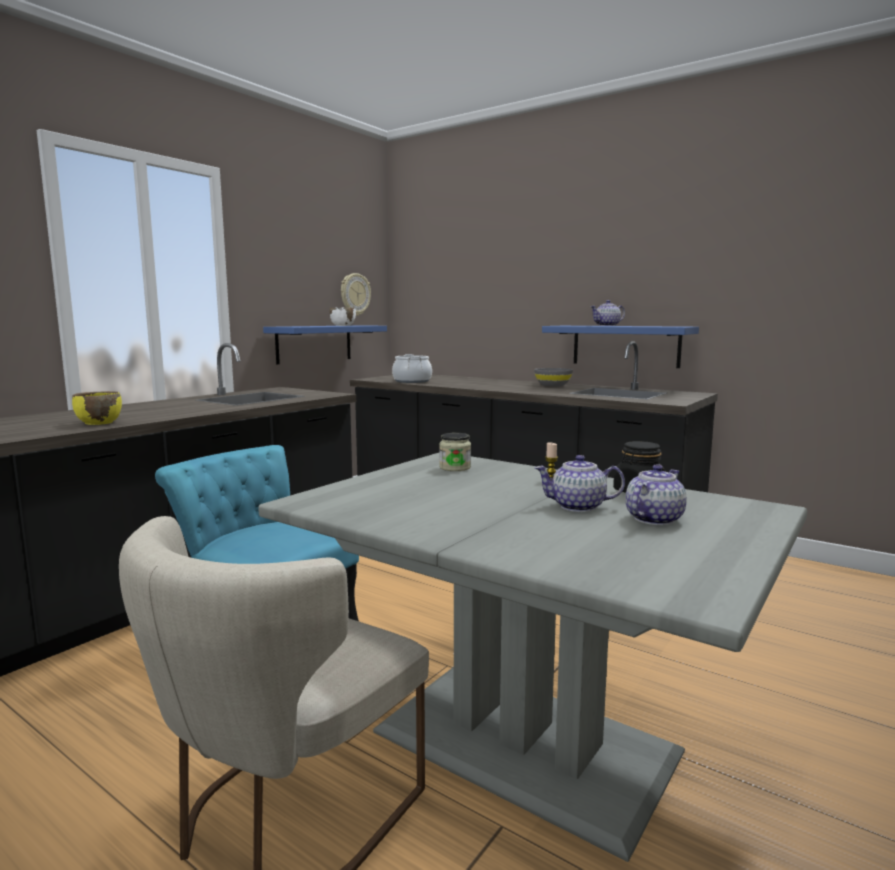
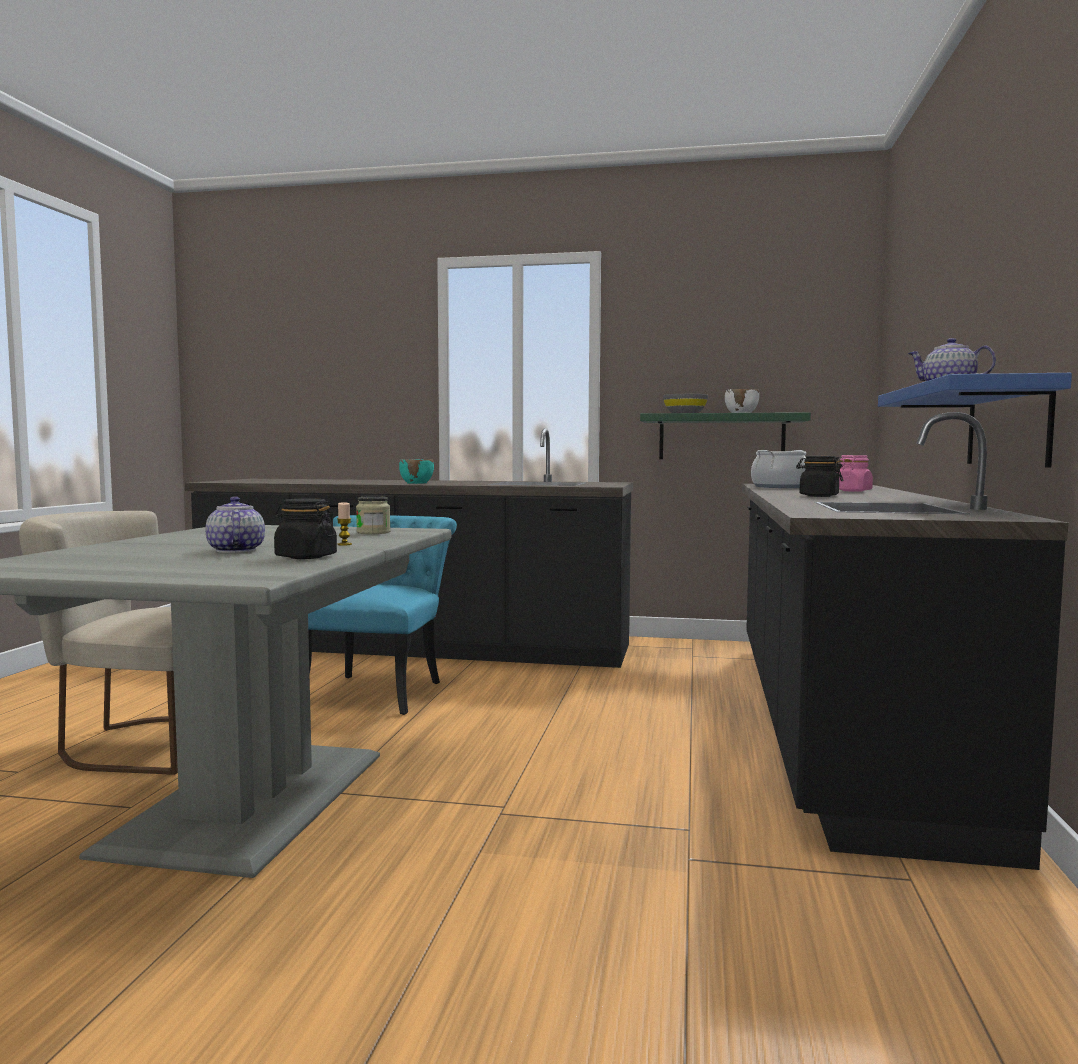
camera: 65 degrees right, 5 degrees down
yellow bowl [72,391,122,425] -> none
blue shelf [263,325,387,364] -> green shelf [640,412,811,459]
wall clock [341,273,371,316] -> none
grey bowl [534,368,573,386] -> grey bowl moved to [663,394,708,413]
teapot [626,464,686,525] -> none
none -> turquoise bowl [399,459,434,484]
none -> black jar [796,456,843,497]
none -> pink jar [837,455,873,492]

